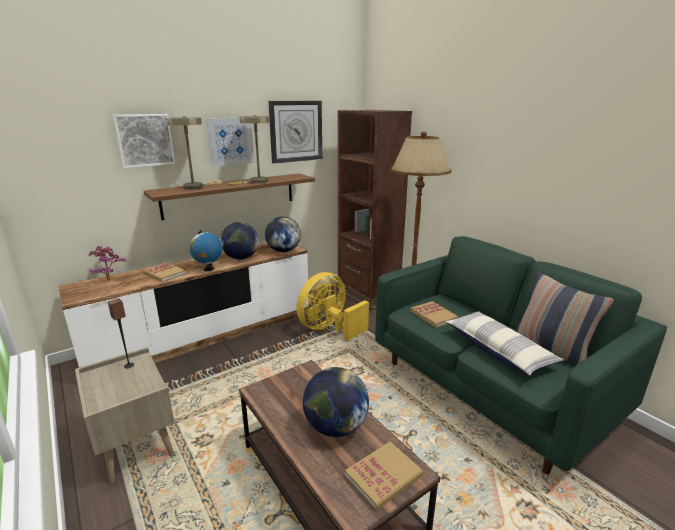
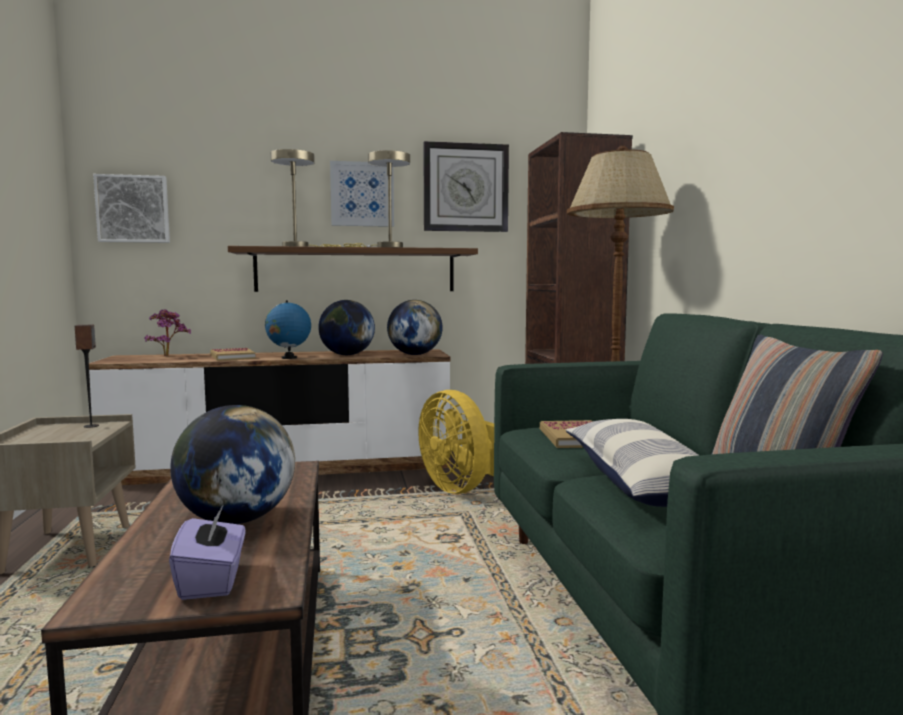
camera: 25 degrees right, 15 degrees down
picture [113,114,175,168] -> picture moved to [93,174,170,243]
yellow fan [296,272,369,341] -> yellow fan turned 105 degrees counterclockwise [418,390,494,494]
book [345,442,423,510] -> purple tissue box [169,504,245,600]

